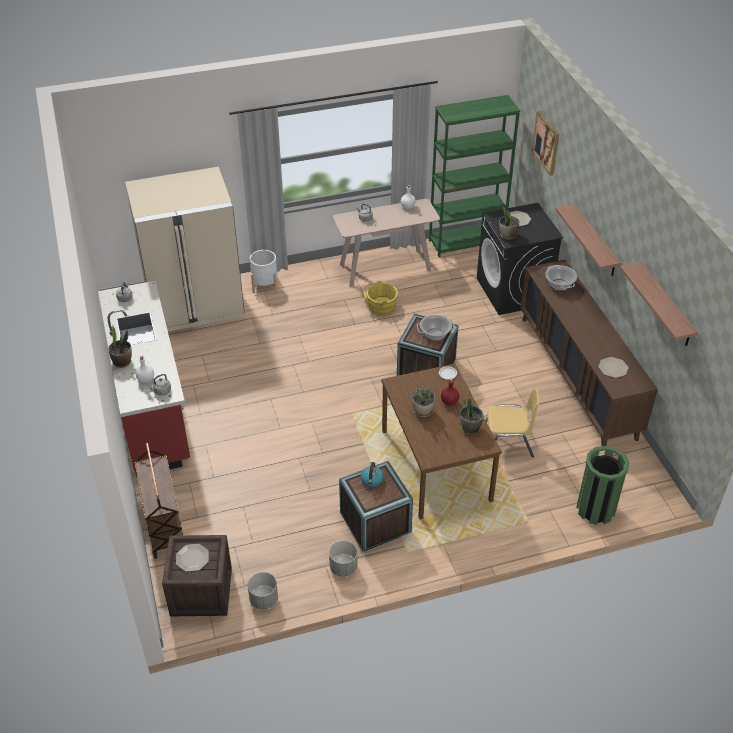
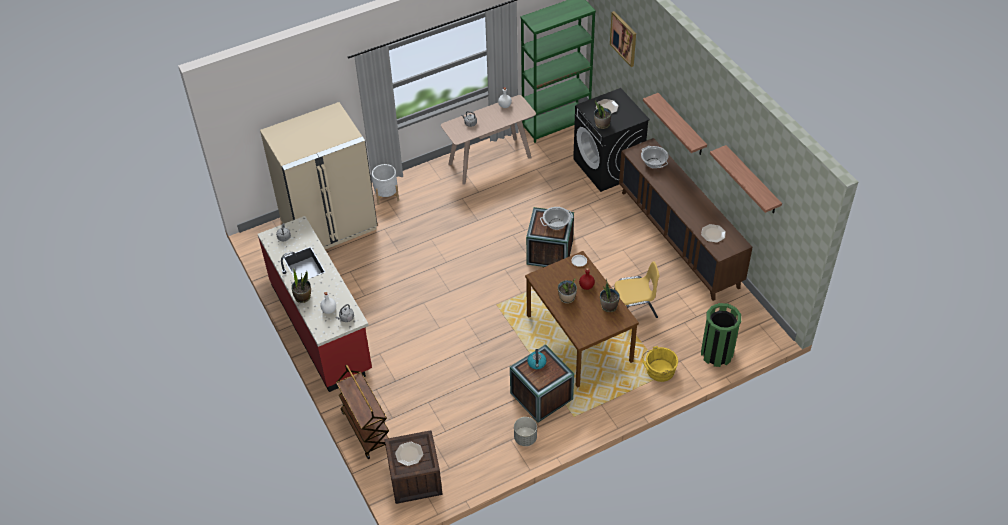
camera: 10 degrees left, 5 degrees up
grey planter [248,572,278,609] -> none
yellow bucket [363,281,398,315] -> yellow bucket moved to [642,346,678,382]

